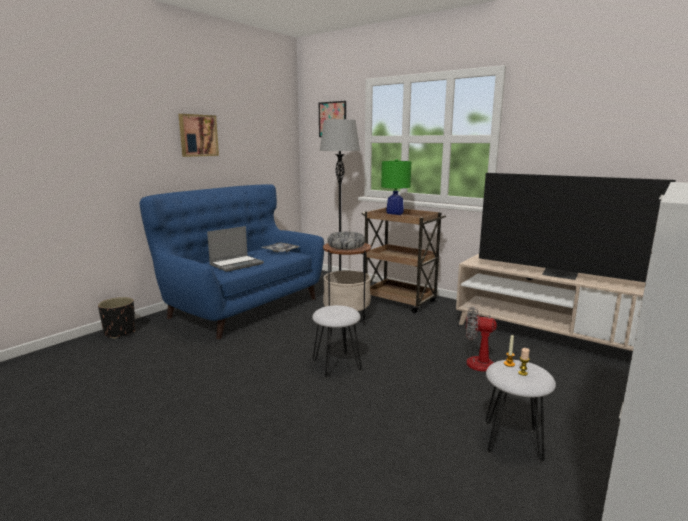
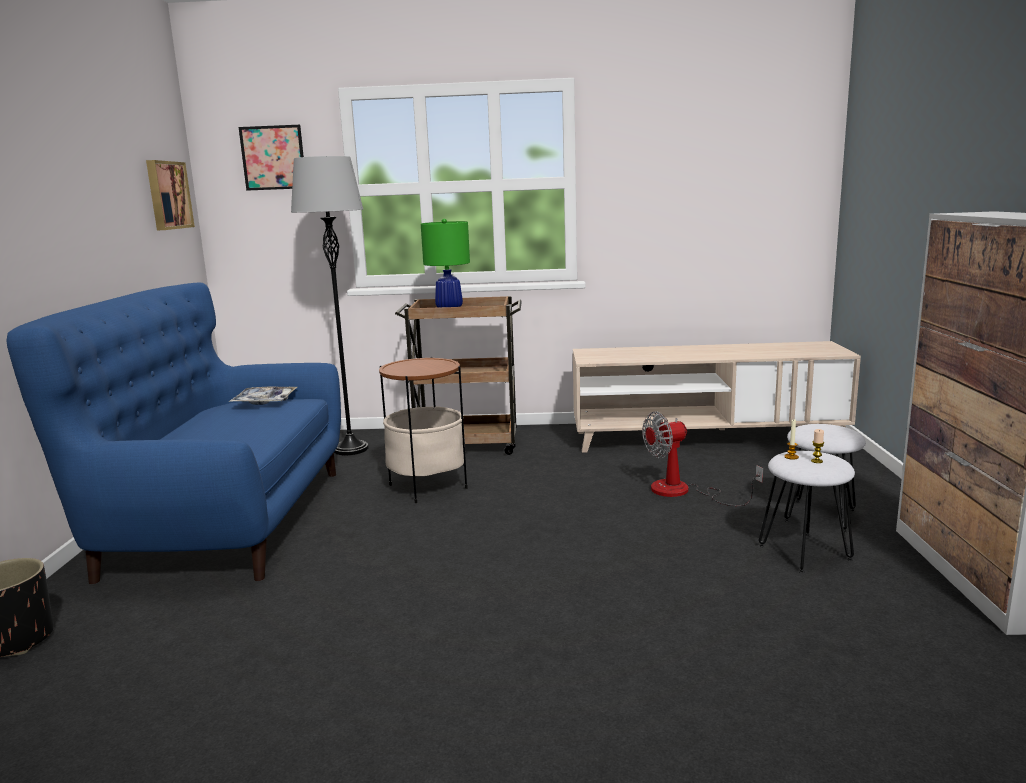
camera: 35 degrees left, 0 degrees up
picture [178,114,219,157] -> picture moved to [146,160,195,230]
laptop [207,226,264,272] -> none
white stool [312,305,362,379] -> white stool moved to [784,424,866,532]
bowl [327,232,365,249] -> none
television [479,173,676,282] -> none

